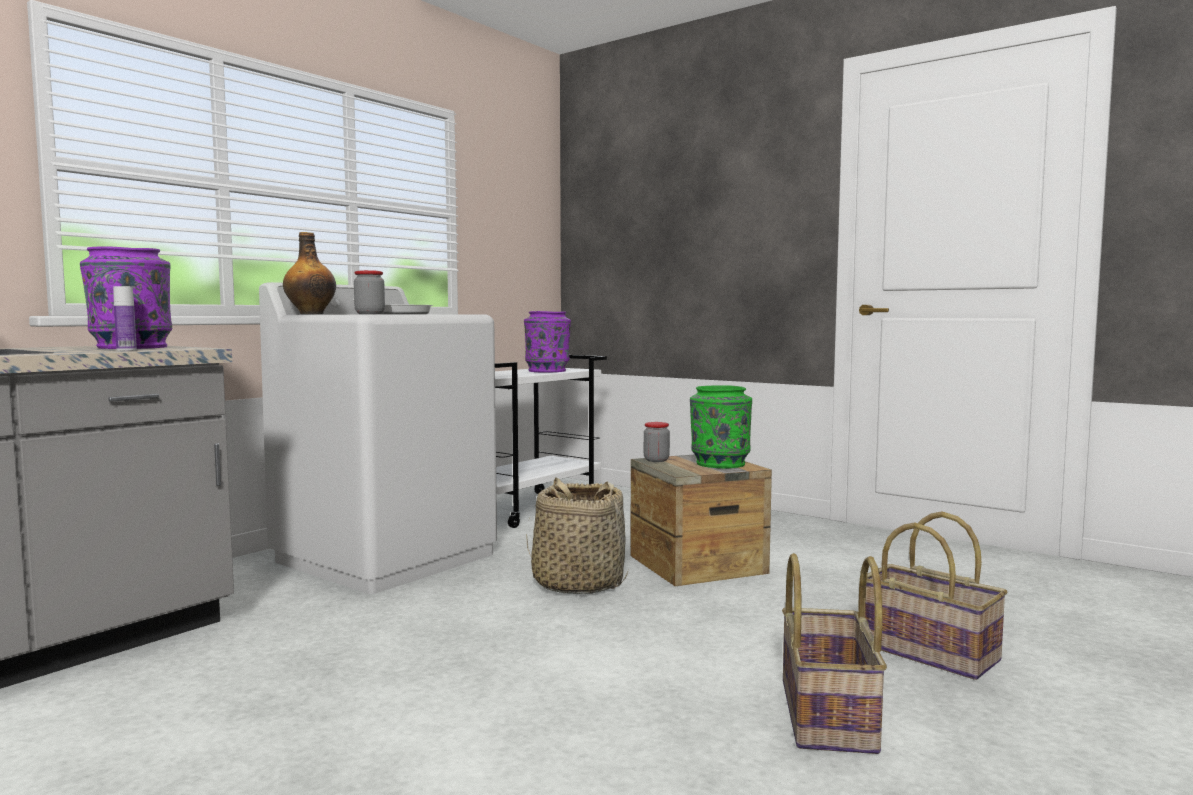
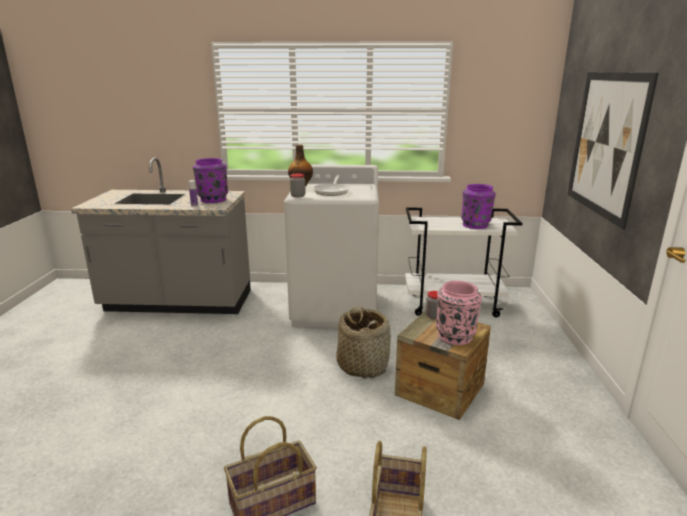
camera: 55 degrees right, 15 degrees up
green vase [690,385,752,468] -> pink vase [436,280,482,345]
none -> picture [567,72,659,229]

